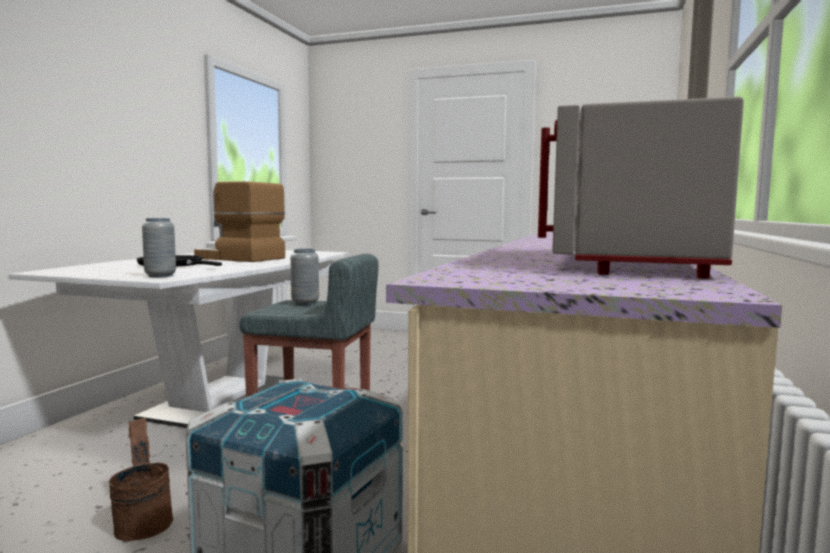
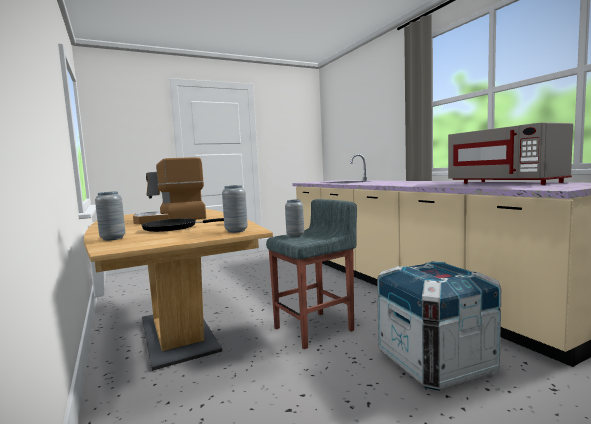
camera: 45 degrees left, 0 degrees up
white dining table [8,250,349,428] -> brown dining table [84,209,273,371]
brown bucket [108,418,173,541] -> none
none -> grey vase [95,191,126,241]

